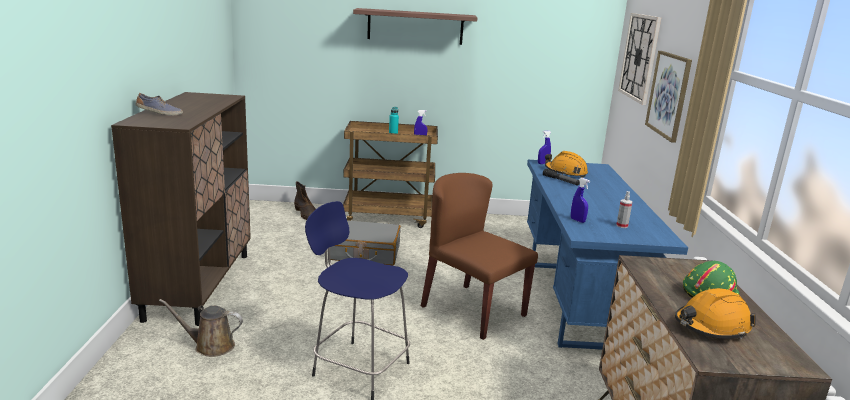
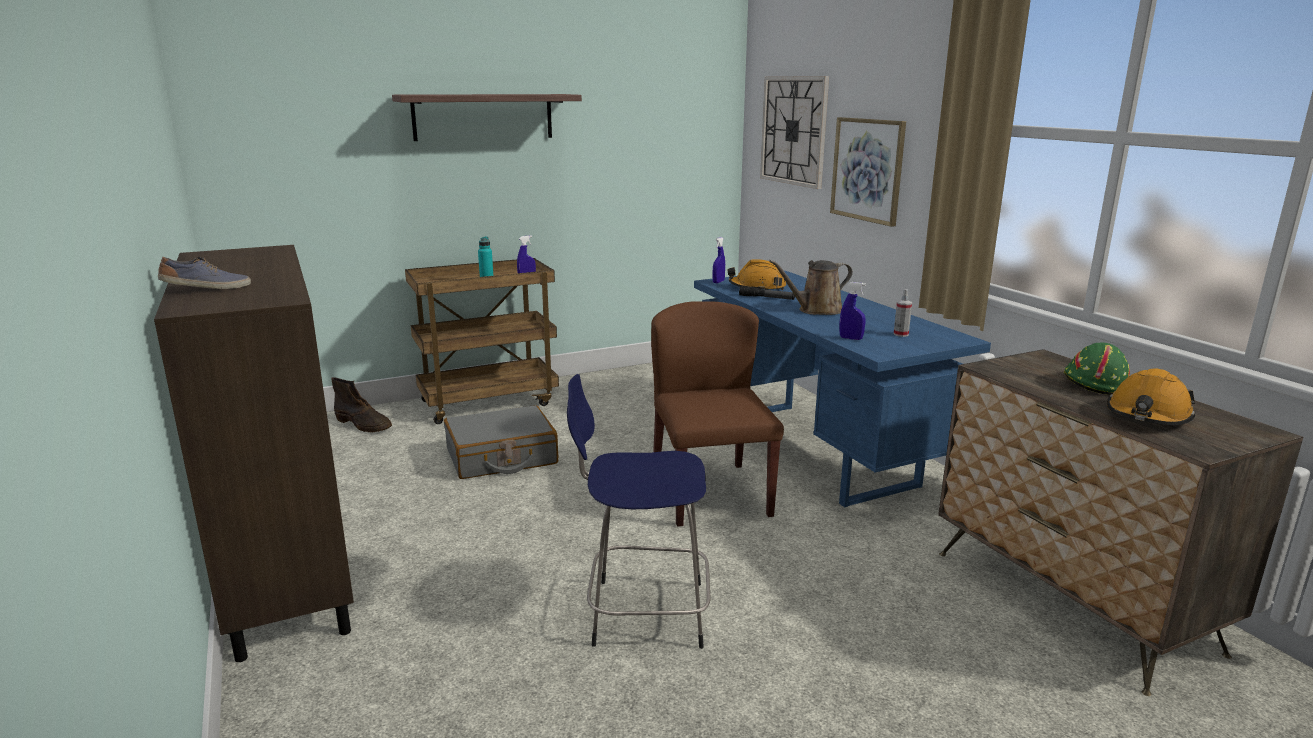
camera: 25 degrees left, 0 degrees up
brown watering can [159,299,243,357] -> brown watering can moved to [769,260,853,315]
brown chair [421,173,538,340] -> brown chair turned 60 degrees clockwise [651,301,784,527]

